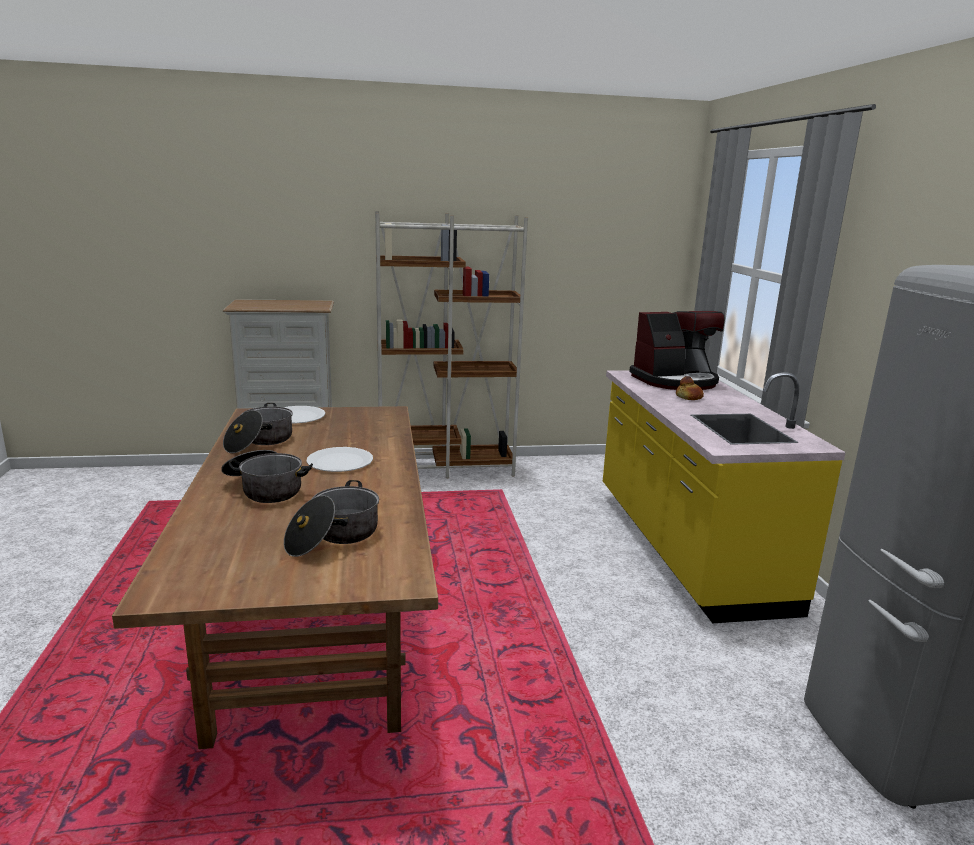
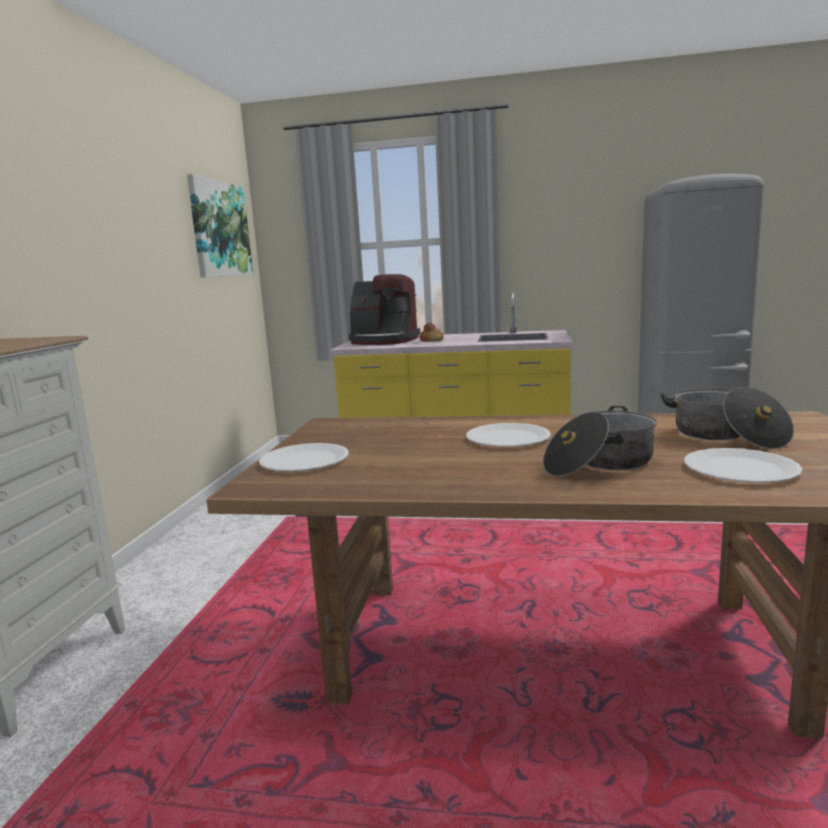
camera: 70 degrees left, 5 degrees down
cooking pot [223,403,293,453] -> none
brown bookcase [375,211,528,478] -> none
coffee machine [629,311,725,390] -> coffee machine turned 105 degrees clockwise [349,274,420,345]
none -> picture [187,174,253,278]
none -> white plate [684,448,803,483]

